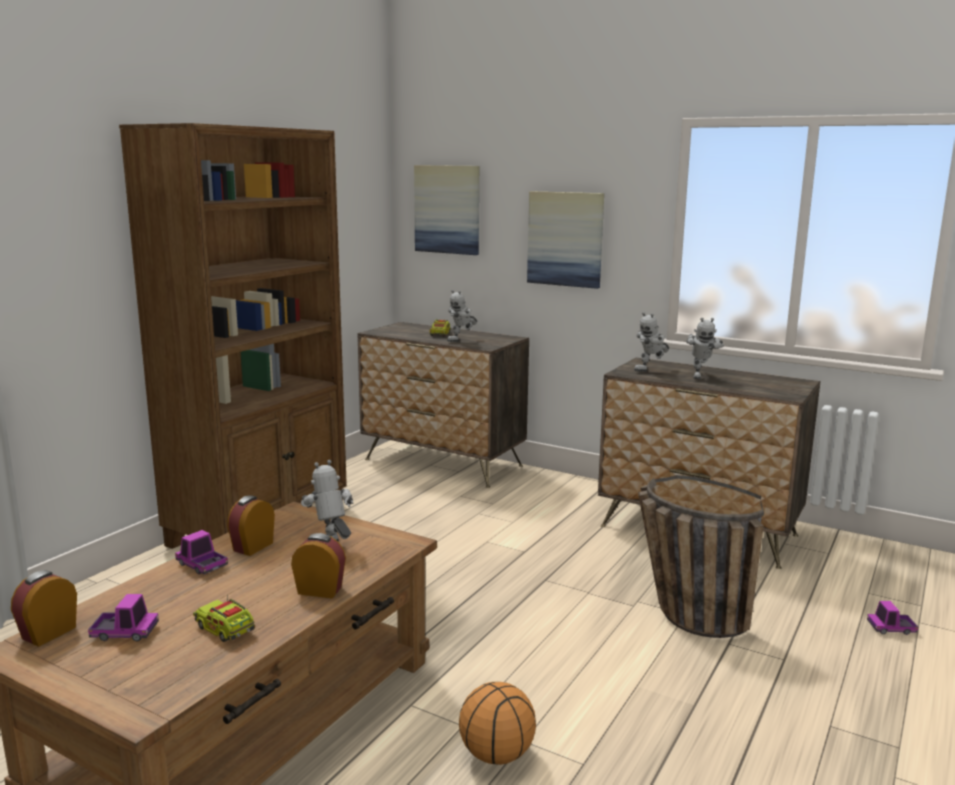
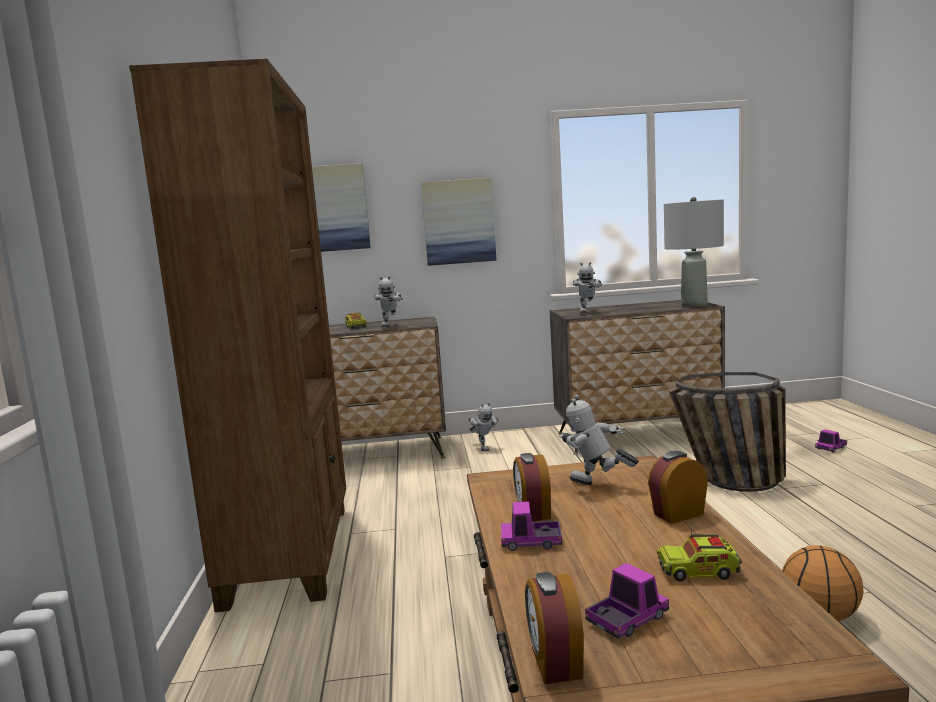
camera: 35 degrees left, 5 degrees down
toy robot [686,318,724,379] -> toy robot moved to [468,402,498,452]
none -> grey table lamp [664,197,724,307]

